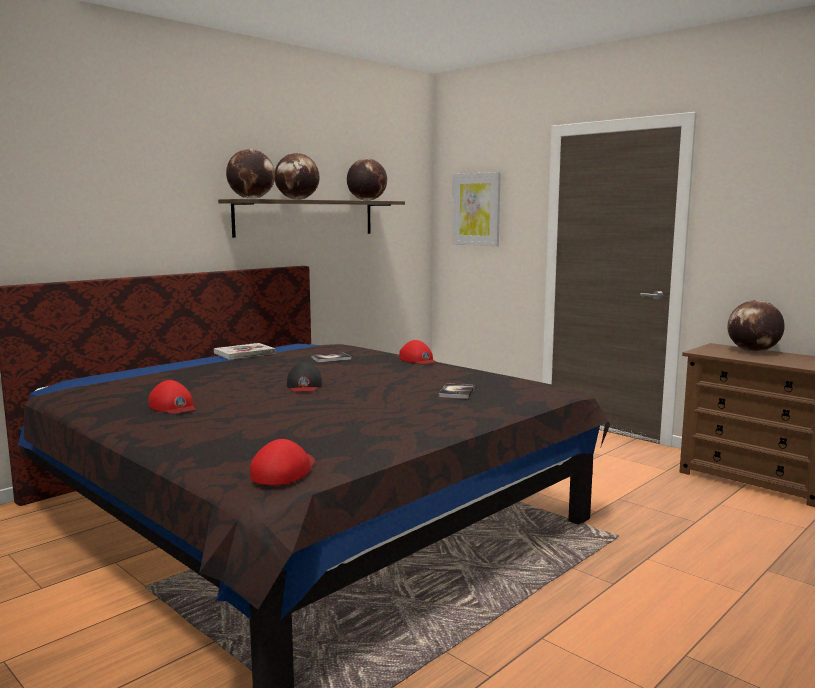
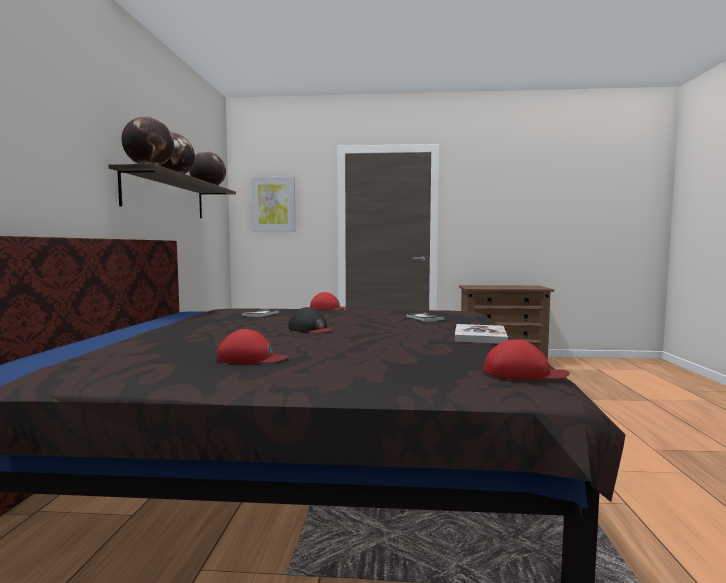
camera: 40 degrees left, 5 degrees down
book [214,343,276,360] -> book moved to [455,324,508,344]
red cap [250,439,315,485] -> red cap turned 120 degrees clockwise [484,339,570,380]
globe [727,300,785,352] -> none

